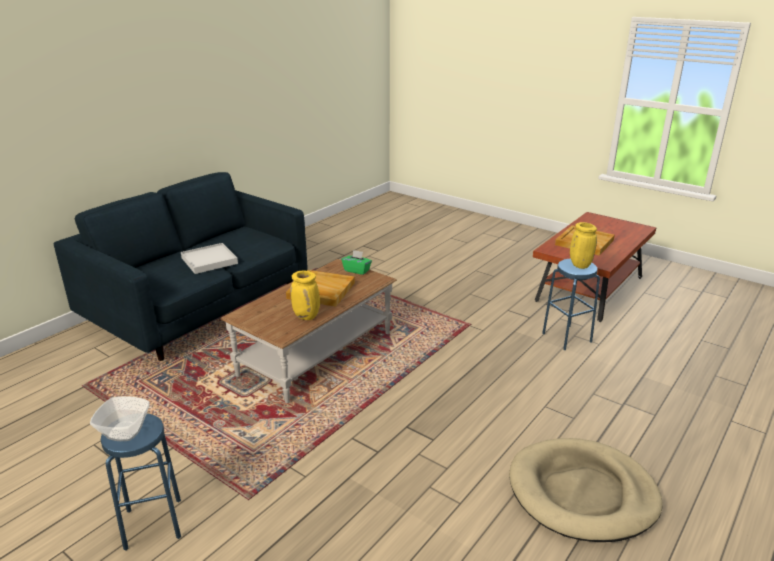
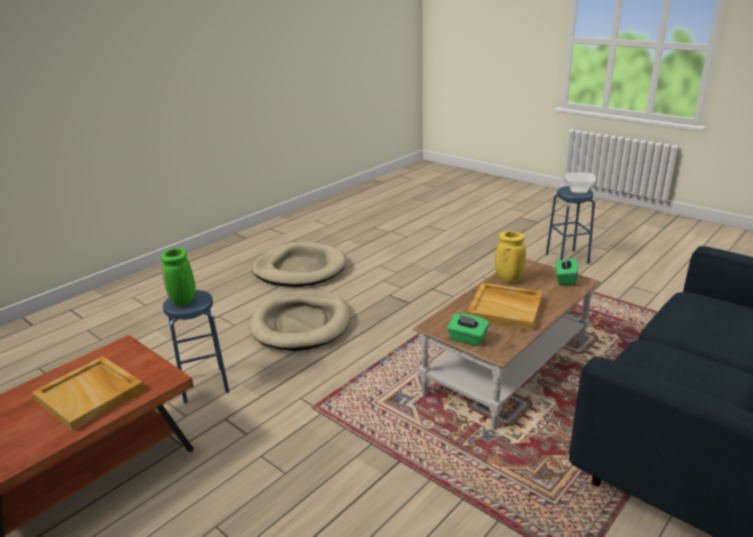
camera: 175 degrees left, 0 degrees up
white tray [181,243,238,274] -> none
yellow vase [570,222,597,269] -> green vase [161,248,196,306]
none -> beige dog bed [250,291,350,351]
none -> green tissue box [556,256,578,286]

